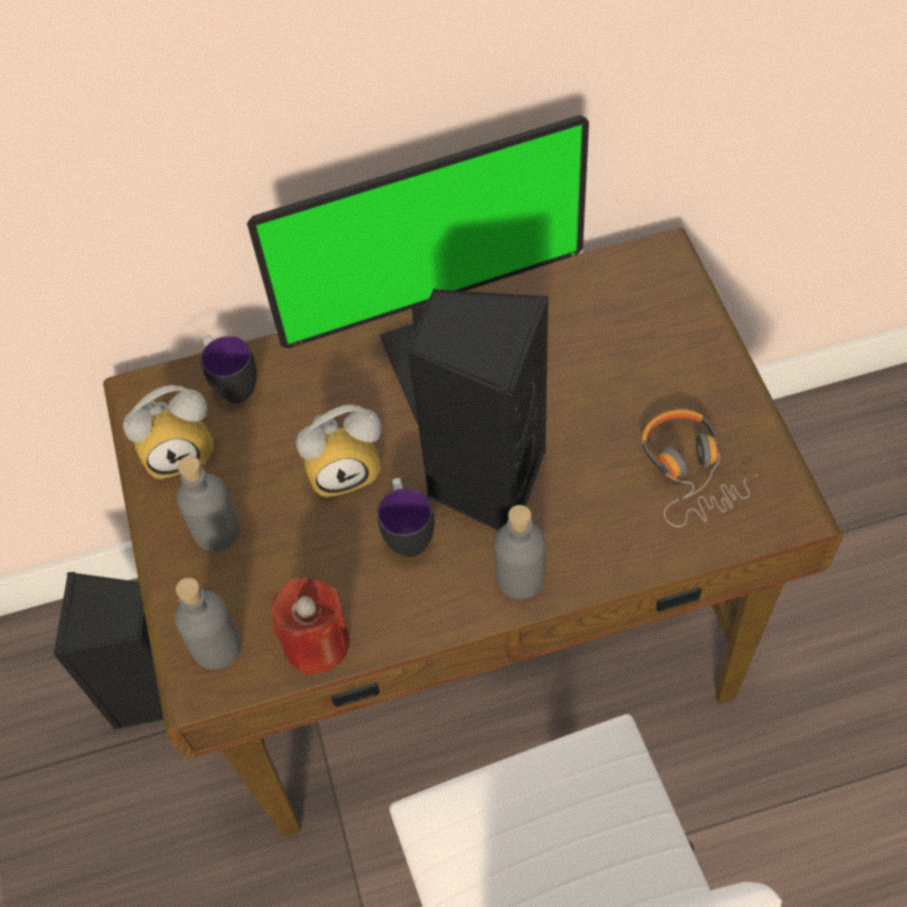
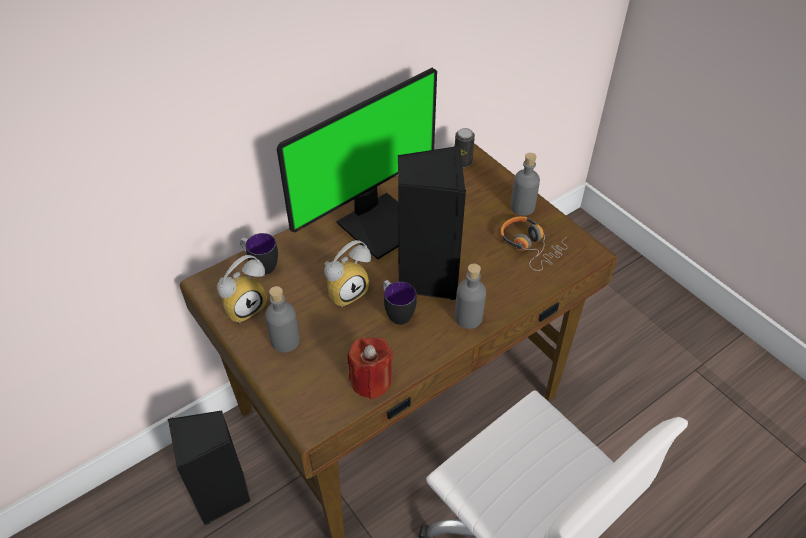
camera: 25 degrees left, 10 degrees down
grey bottle [175,578,241,670] -> grey bottle moved to [510,153,540,216]
none -> can [455,128,475,167]

